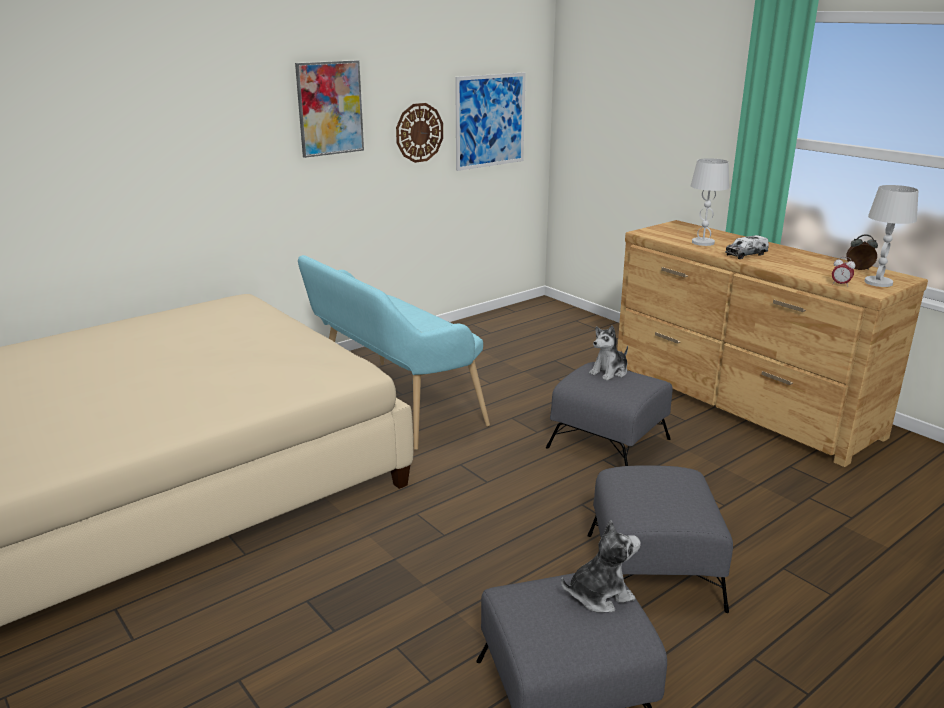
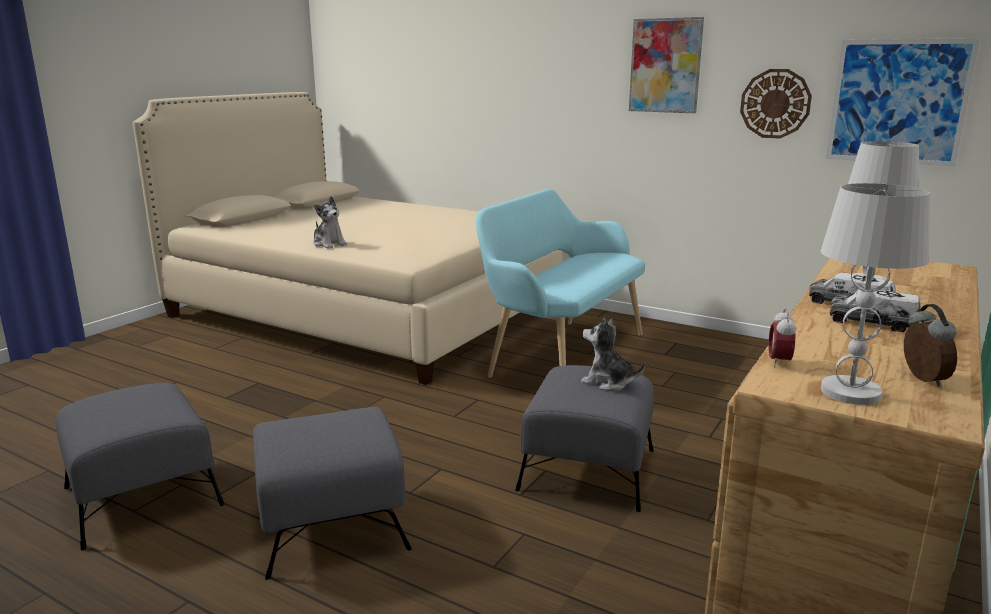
camera: 70 degrees right, 5 degrees down
plush toy [561,520,641,613] -> plush toy moved to [313,196,347,249]
none -> toy truck [829,289,921,332]

